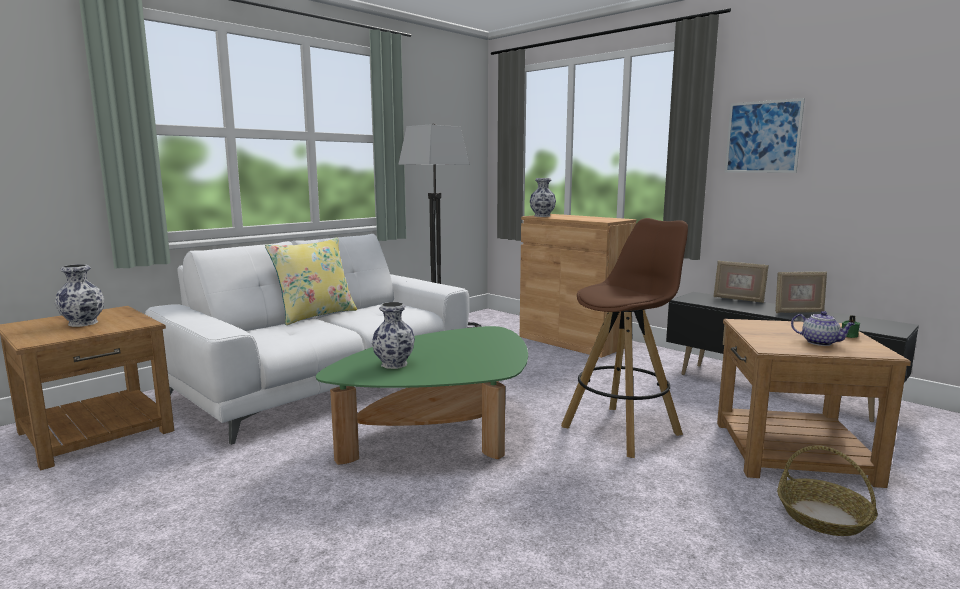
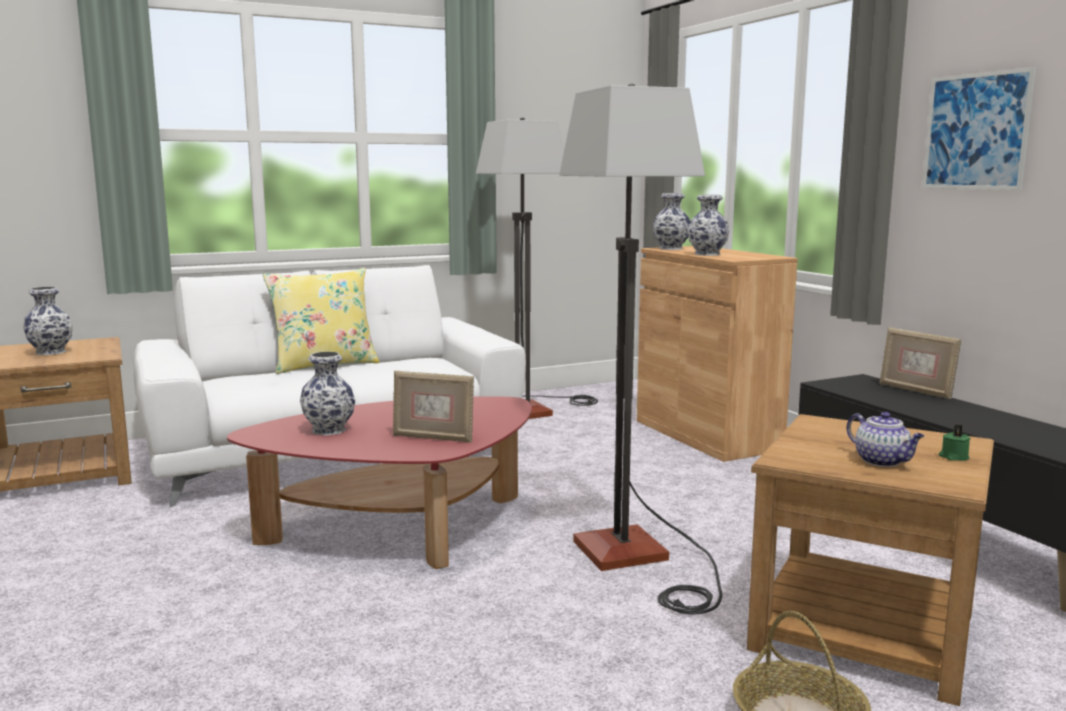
camera: 20 degrees right, 0 degrees up
green coffee table [316,326,528,465] -> red coffee table [227,397,532,569]
brown stool [561,218,688,458] -> floor lamp [559,84,722,614]
picture frame [775,271,827,313] -> picture frame moved to [393,371,474,443]
none -> vase [688,195,730,256]

